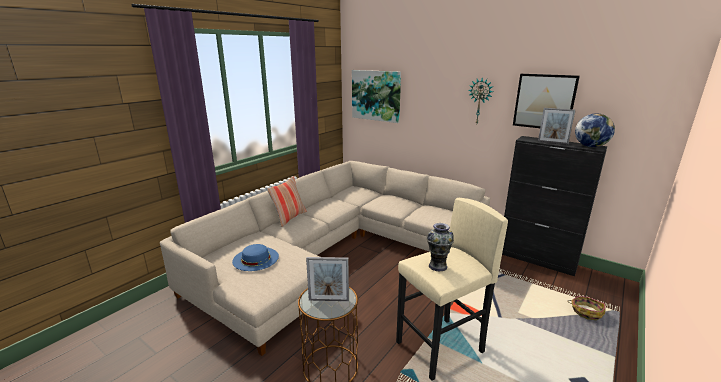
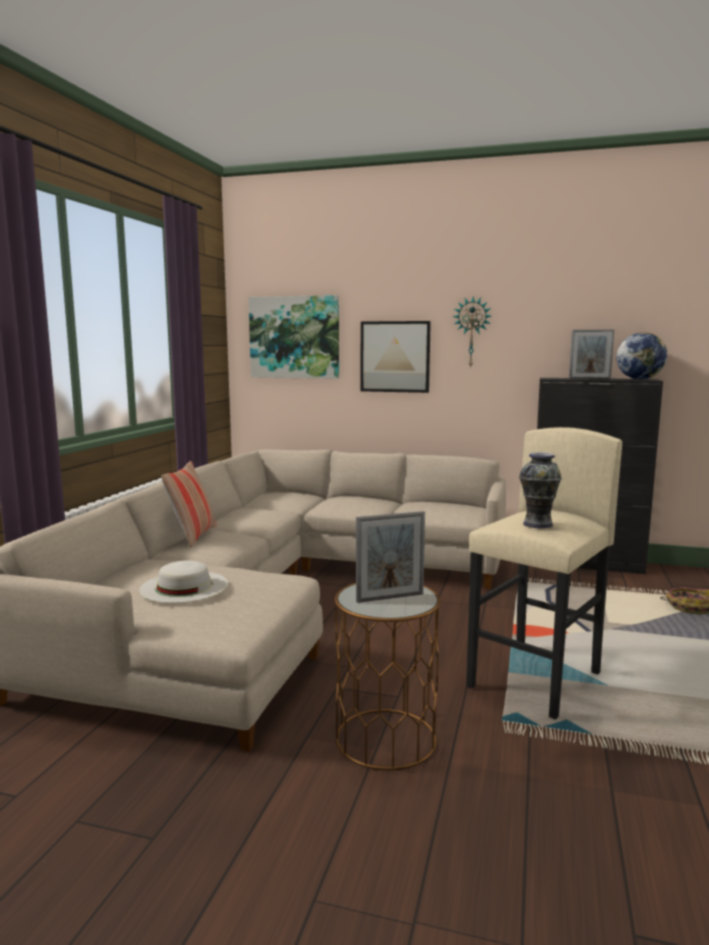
camera: 20 degrees left, 10 degrees down
blue hat [232,244,279,271] -> white hat [139,560,228,603]
picture [513,74,580,128] -> picture moved to [361,321,431,393]

